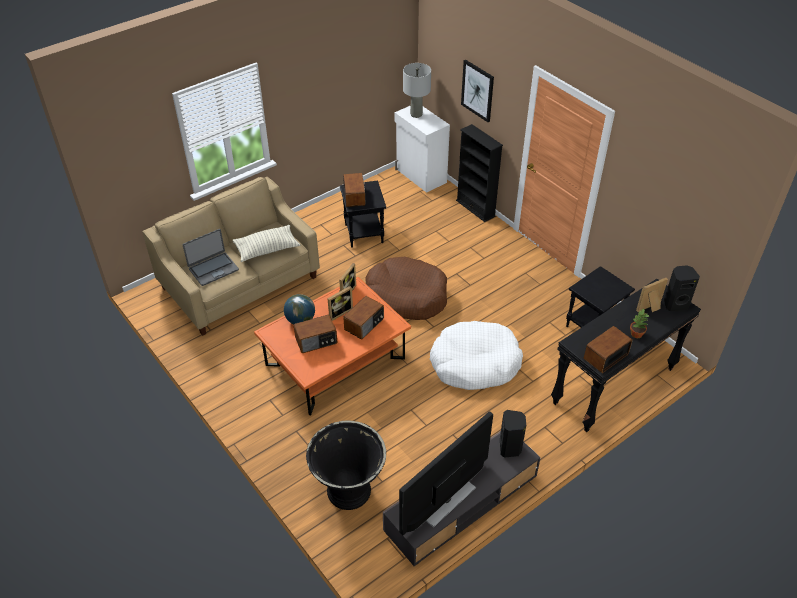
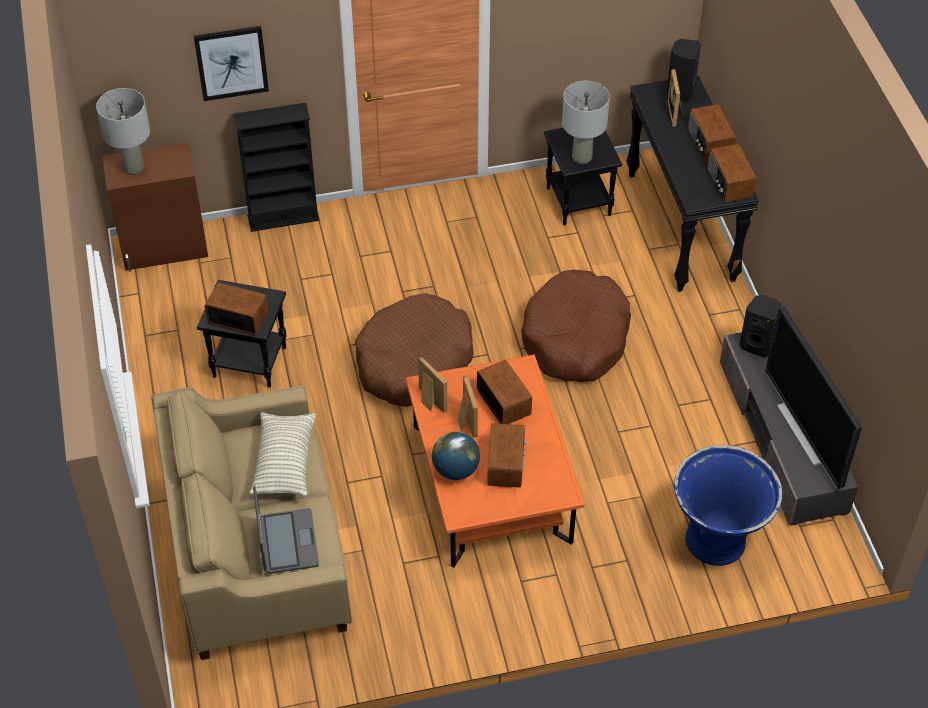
camera: 65 degrees left, 5 degrees up
black planter [306,420,386,510] -> blue planter [674,445,782,566]
white cabinet [395,105,450,193] -> brown cabinet [102,142,208,272]
white dog bed [430,321,523,390] -> brown dog bed [521,270,631,382]
potted plant [630,308,649,338] -> radio [688,104,736,161]
none -> grey table lamp [562,81,610,164]

